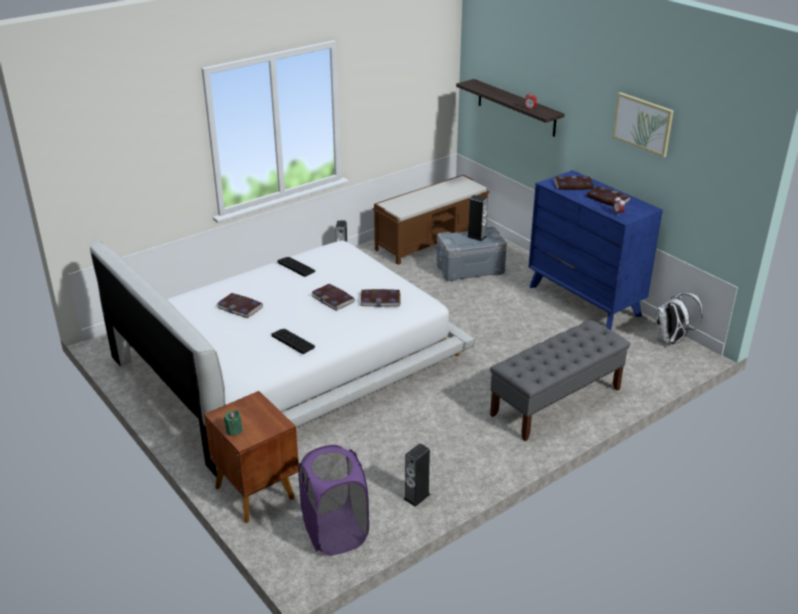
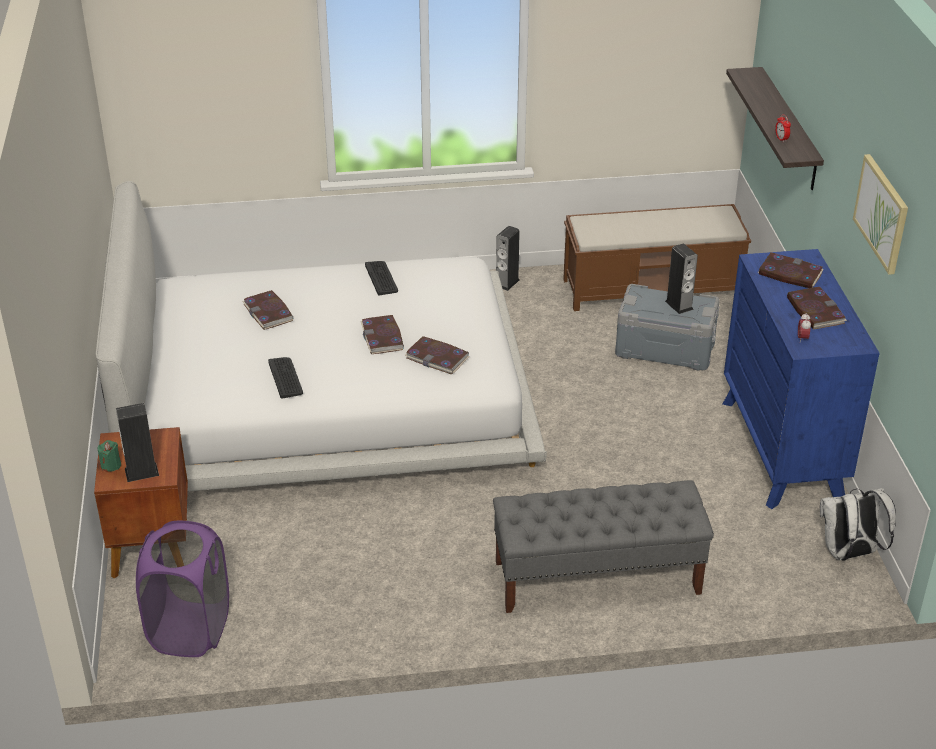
camera: 30 degrees right, 5 degrees up
speaker [403,443,431,507] -> speaker moved to [116,403,159,482]

